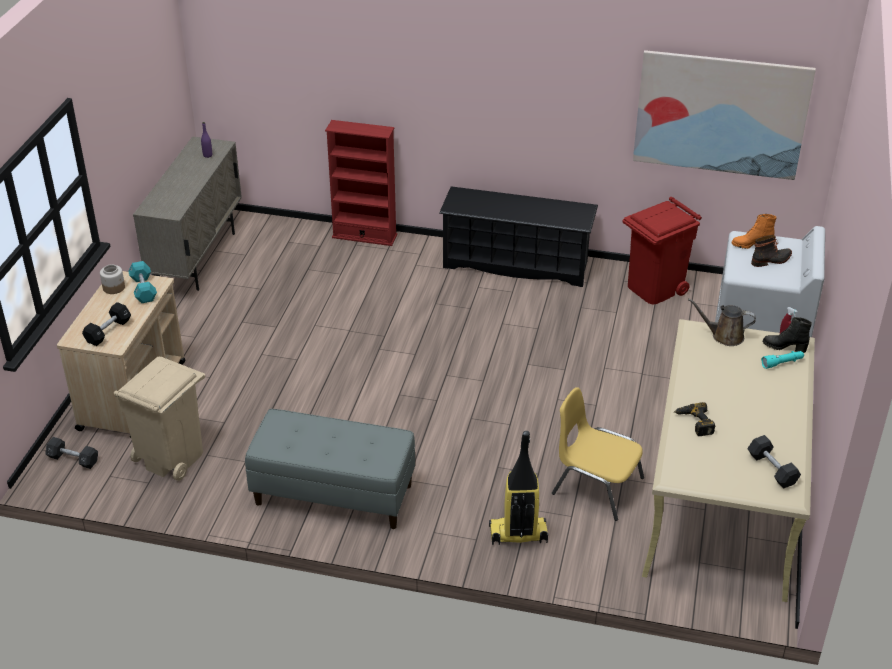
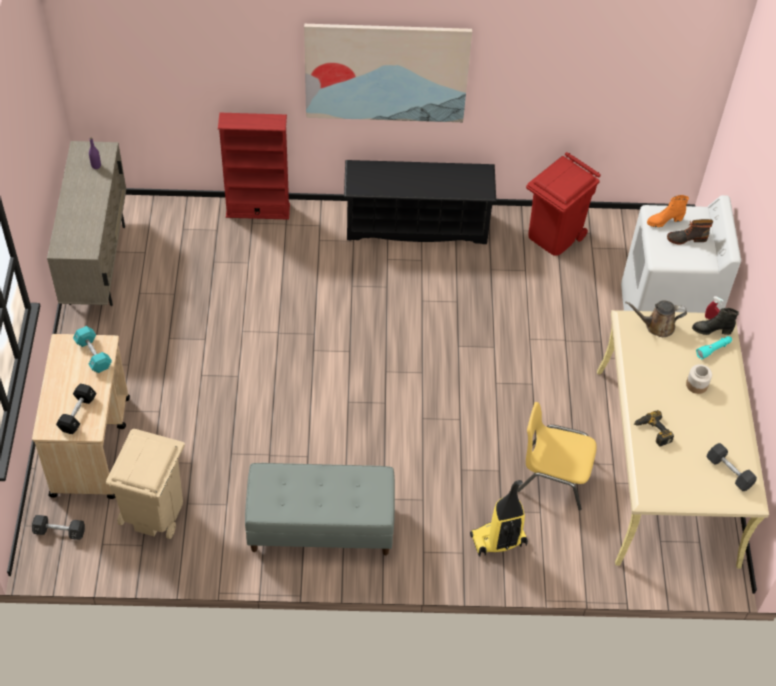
camera: 15 degrees left, 15 degrees up
jar [100,264,125,294] -> jar moved to [686,364,712,394]
picture [633,50,816,180] -> picture moved to [304,24,472,122]
boot [751,235,792,267] -> boot turned 150 degrees counterclockwise [667,219,713,244]

